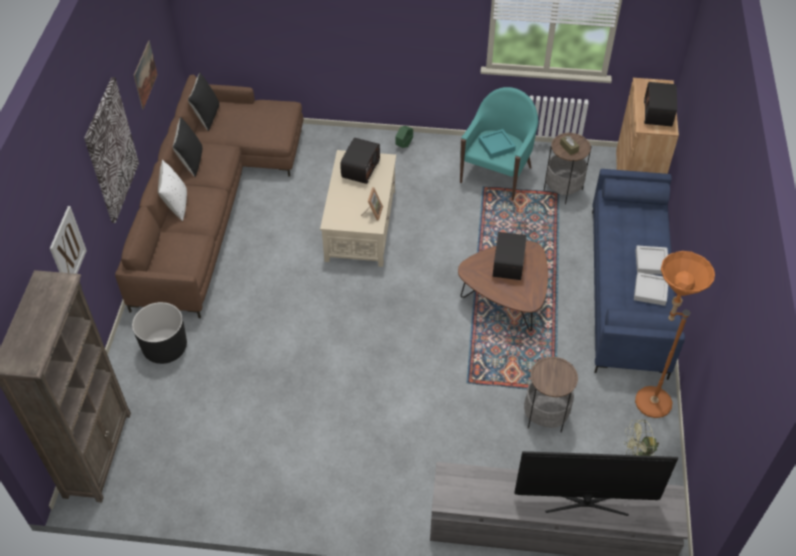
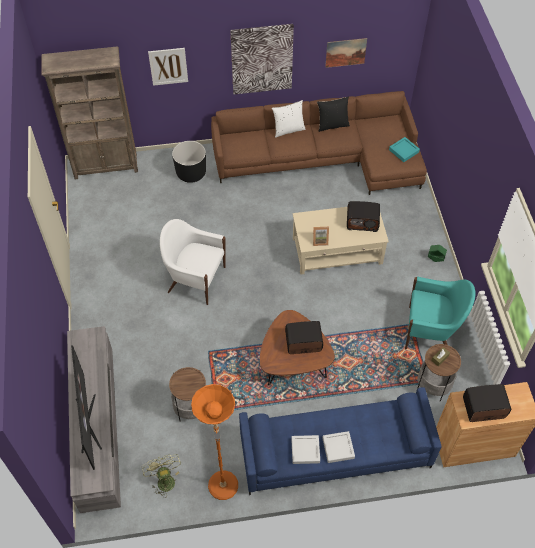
camera: 75 degrees right, 5 degrees up
black pillow [188,72,219,131] -> none
turquoise tray [478,129,516,158] -> turquoise tray moved to [389,137,420,162]
none -> white armchair [160,219,226,305]

